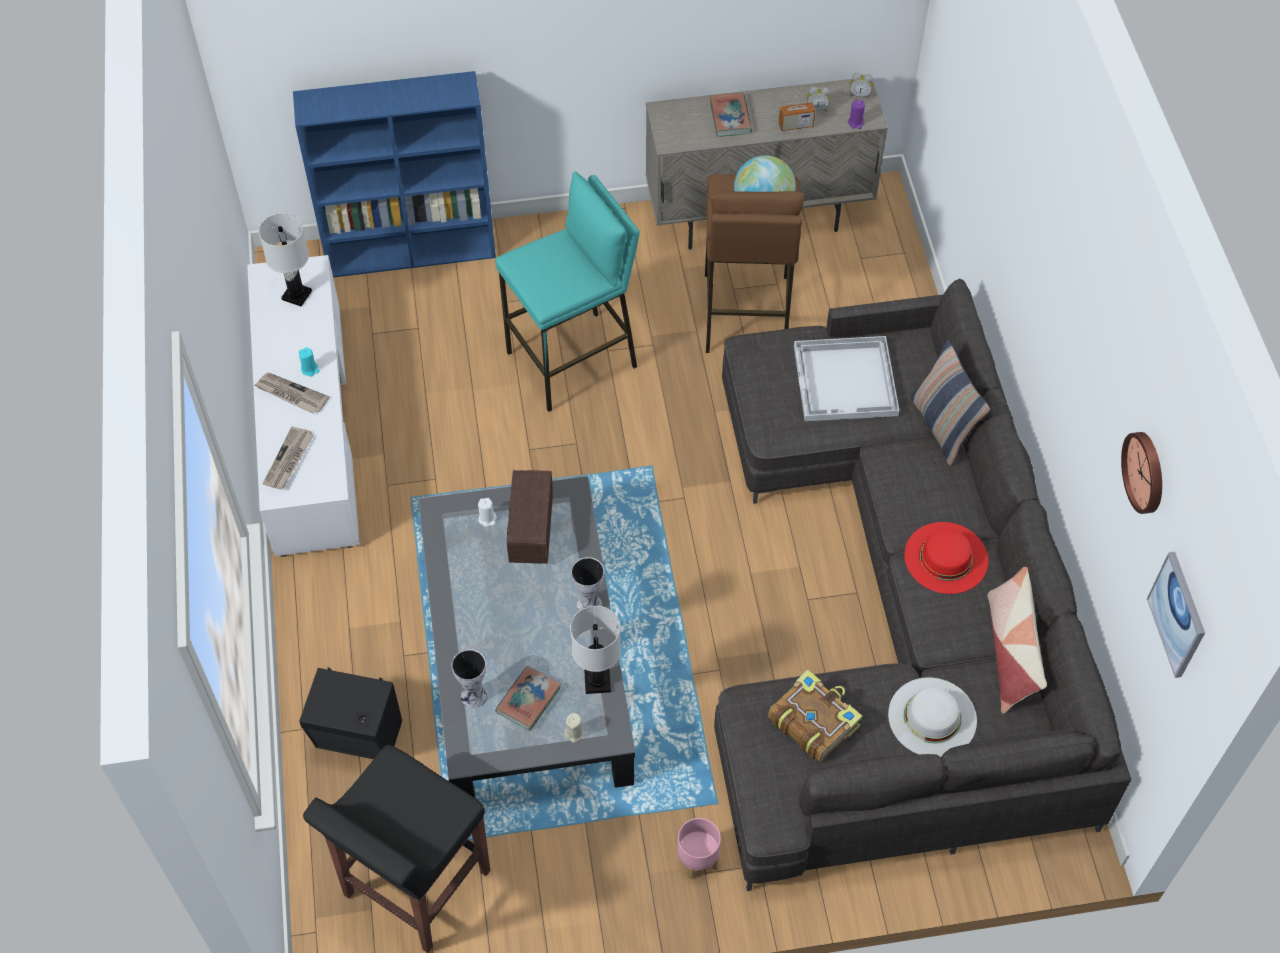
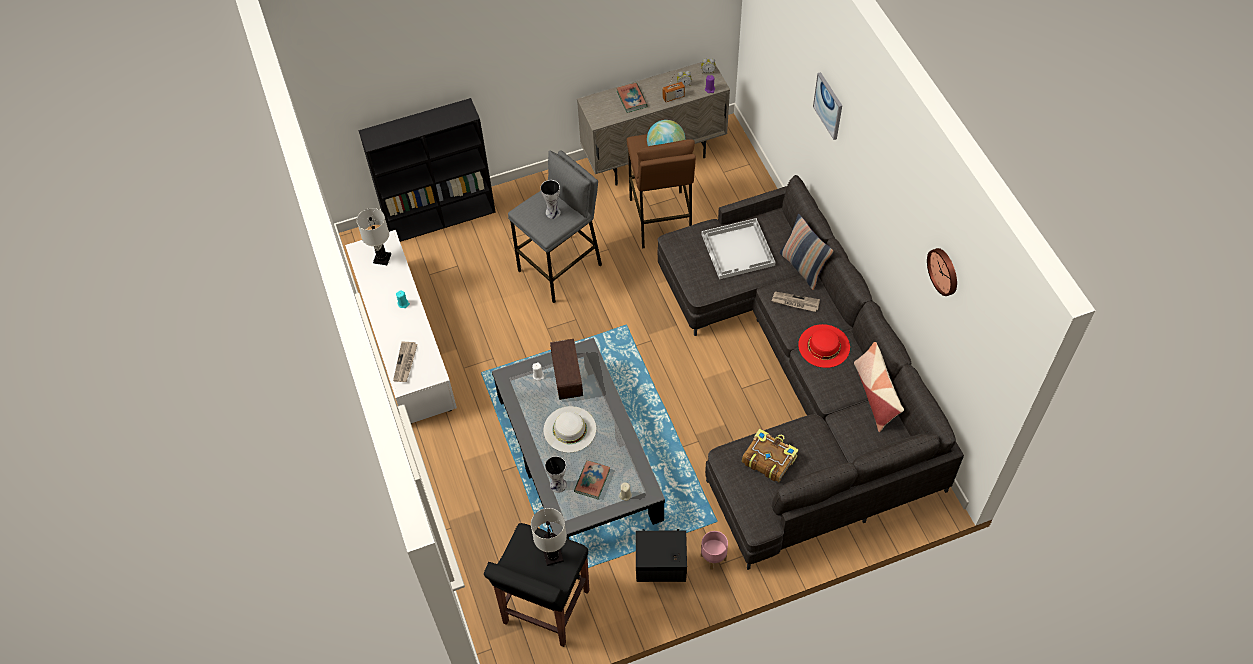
camera: 10 degrees left, 0 degrees up
newspaper [255,373,329,414] -> newspaper moved to [772,292,820,312]
blue bookcase [293,71,496,277] -> black bookcase [359,98,496,242]
black speaker [299,667,402,759] -> black speaker moved to [636,529,687,582]
turquoise stool [495,172,640,412] -> grey stool [508,150,602,303]
white table lamp [570,606,621,694] -> white table lamp moved to [531,508,567,566]
vase [571,557,604,611] -> vase moved to [540,180,561,219]
white hat [888,678,977,757] -> white hat moved to [544,406,596,453]
picture [1147,552,1205,678] -> picture moved to [813,72,842,140]

